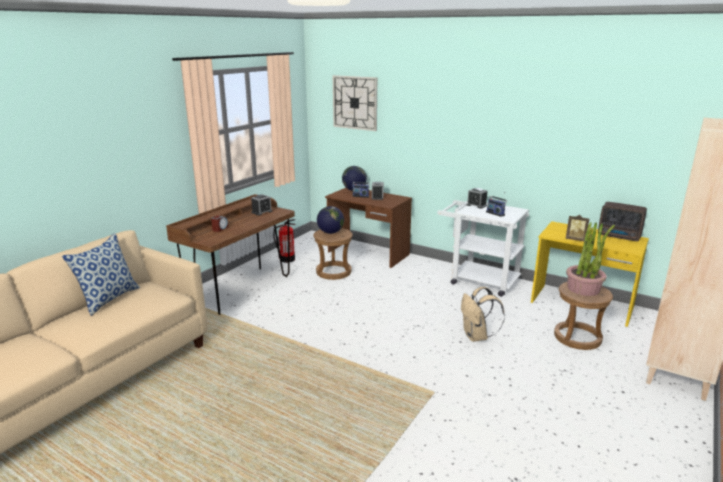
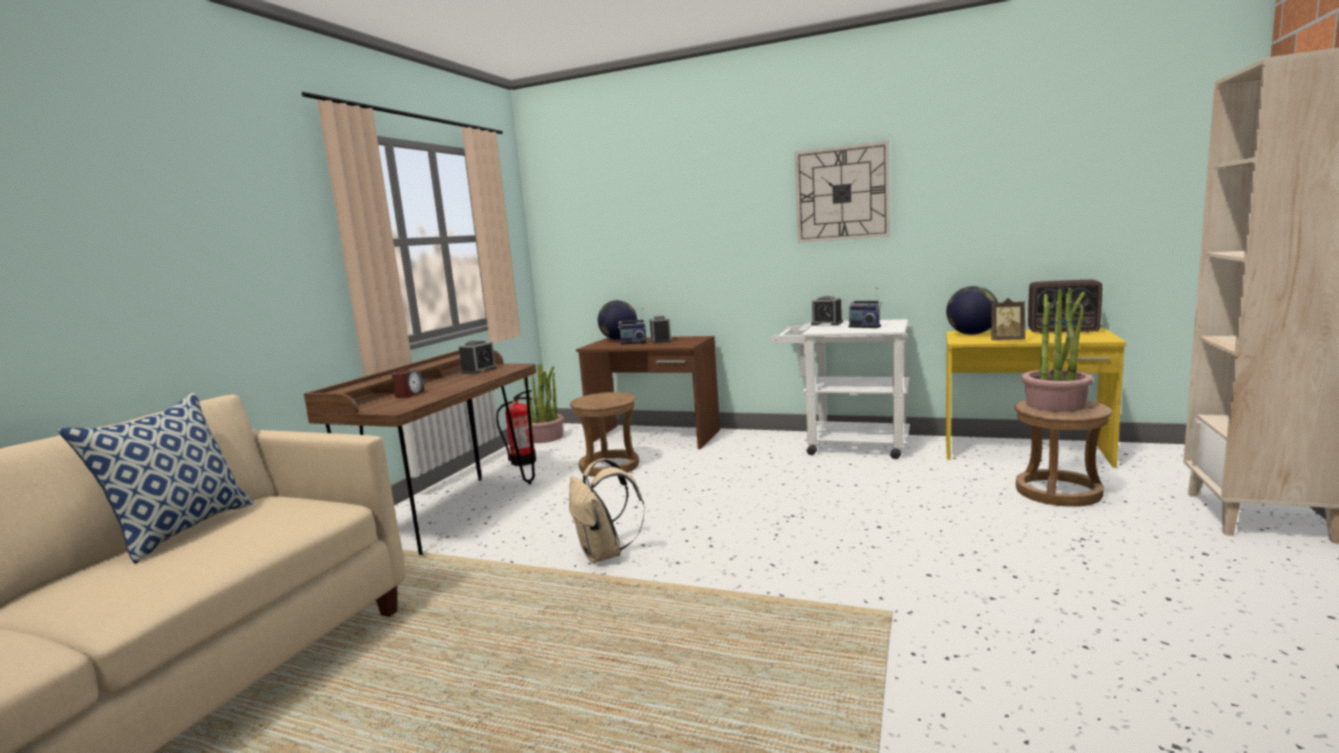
camera: 10 degrees left, 10 degrees down
globe [317,206,344,234] -> globe moved to [946,286,998,335]
wall clock [333,75,377,131] -> wall clock moved to [795,141,890,243]
beige backpack [461,287,505,342] -> beige backpack moved to [569,458,645,563]
none -> potted plant [523,363,564,443]

